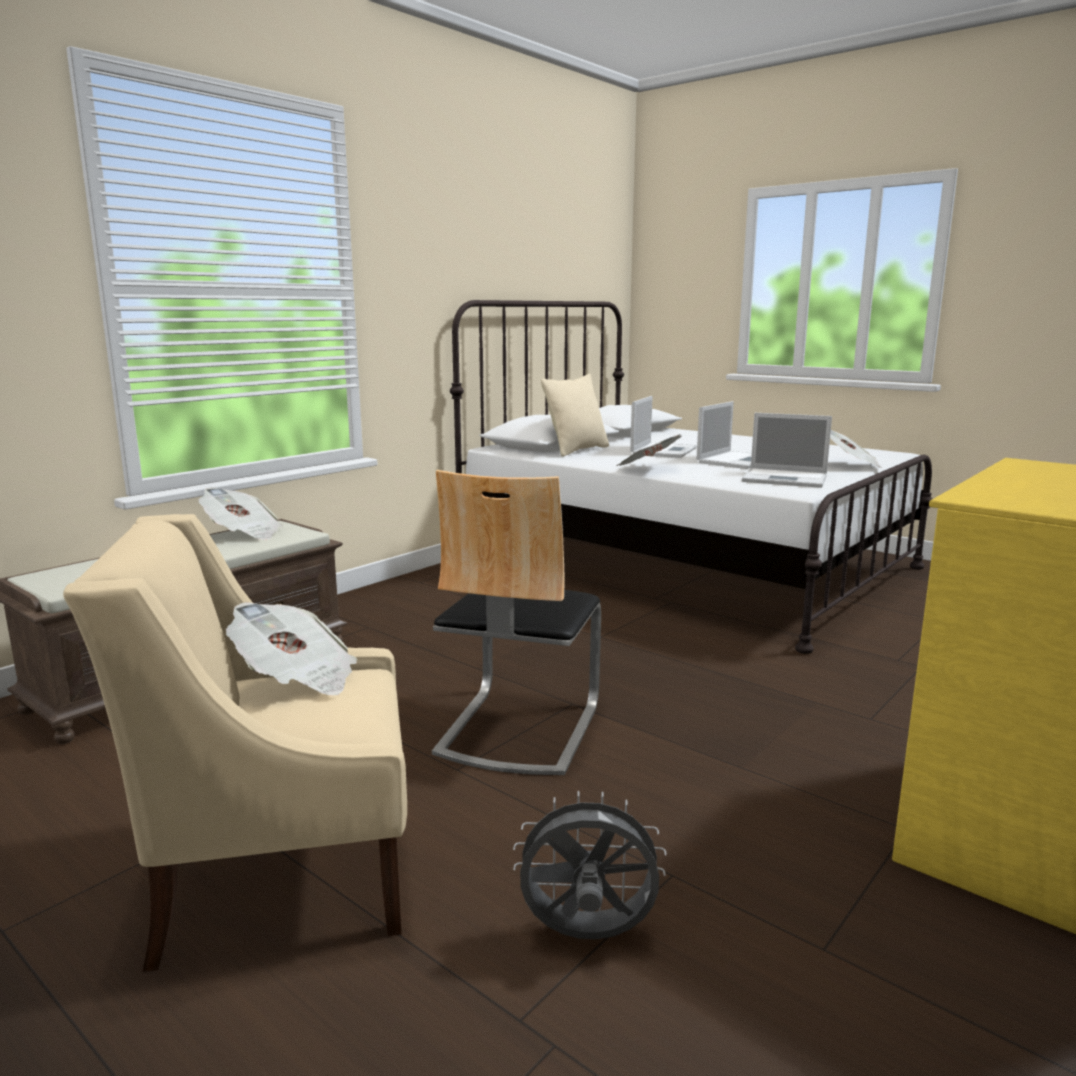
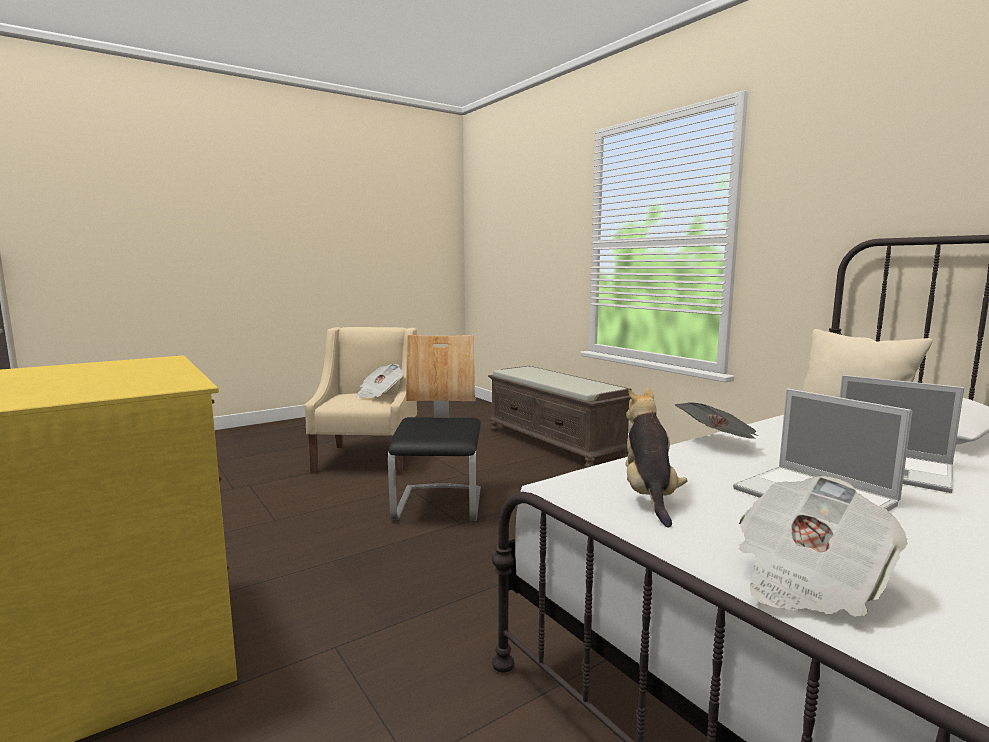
camera: 105 degrees right, 5 degrees down
newspaper [198,487,283,540] -> none
chair [432,470,601,775] -> chair turned 60 degrees clockwise [388,335,481,521]
grey fan [513,791,667,939] -> none
laptop [742,413,832,488] -> plush toy [625,388,688,528]

